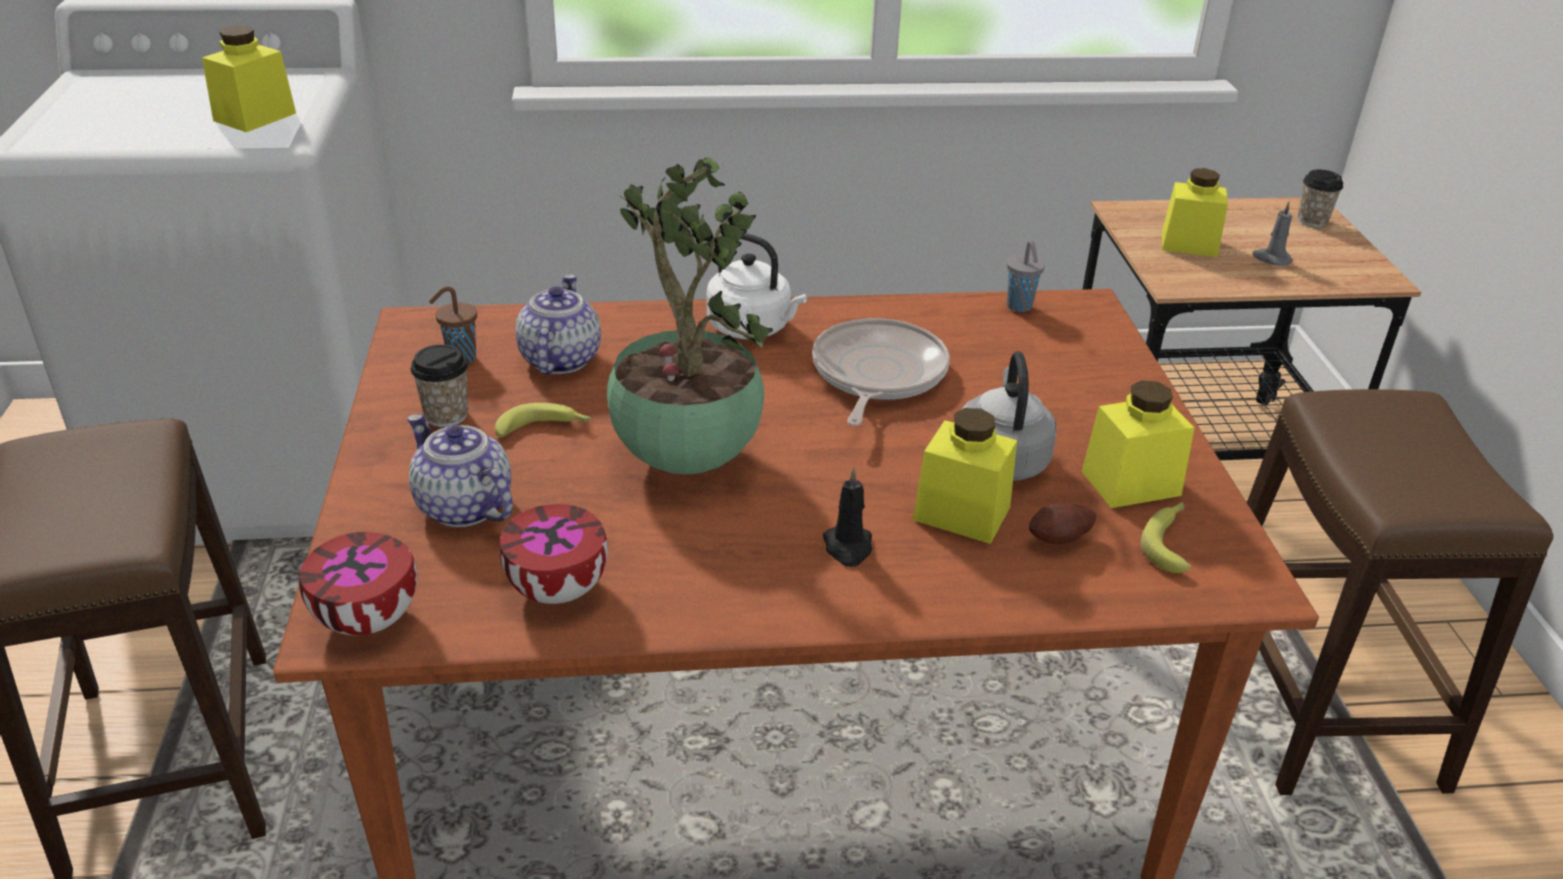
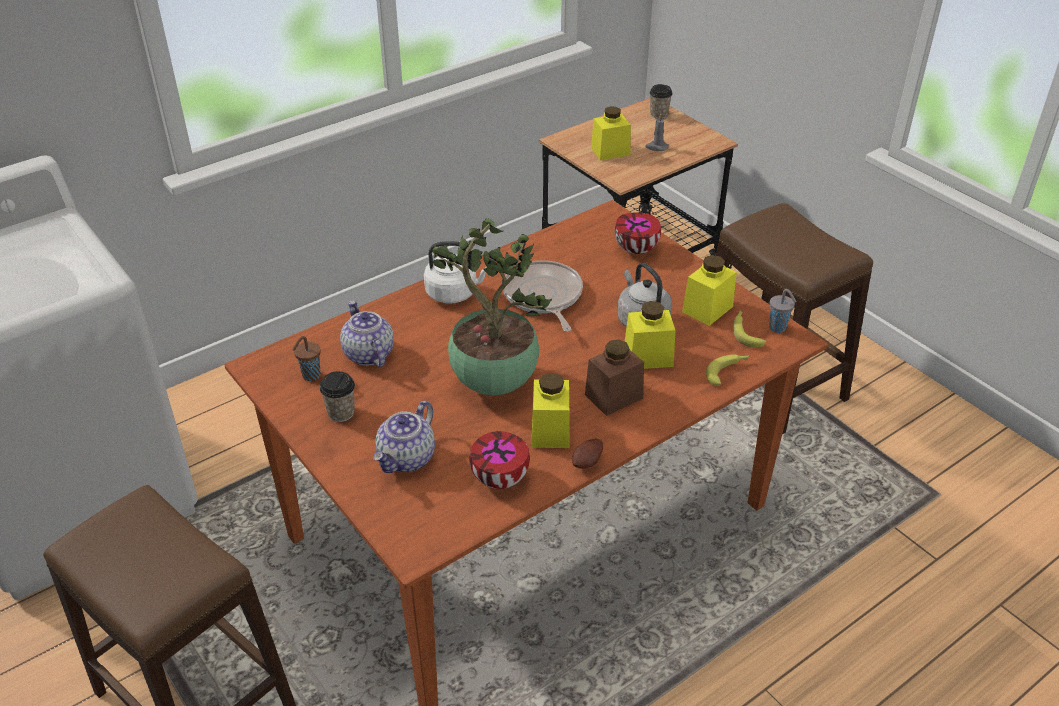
camera: 30 degrees left, 5 degrees up
yellow jar [202,25,296,132] -> yellow jar moved to [532,373,570,448]
bowl [299,532,417,636] -> bowl moved to [615,212,661,254]
teapot [407,414,513,527] -> teapot turned 75 degrees counterclockwise [373,401,435,473]
banana [495,403,592,437] -> banana moved to [706,354,749,386]
black candle [823,468,872,567] -> brown jar [585,340,644,416]
grey cup [1007,240,1045,312] -> grey cup moved to [769,289,797,333]
potato [1029,503,1097,544] -> potato moved to [572,439,603,469]

